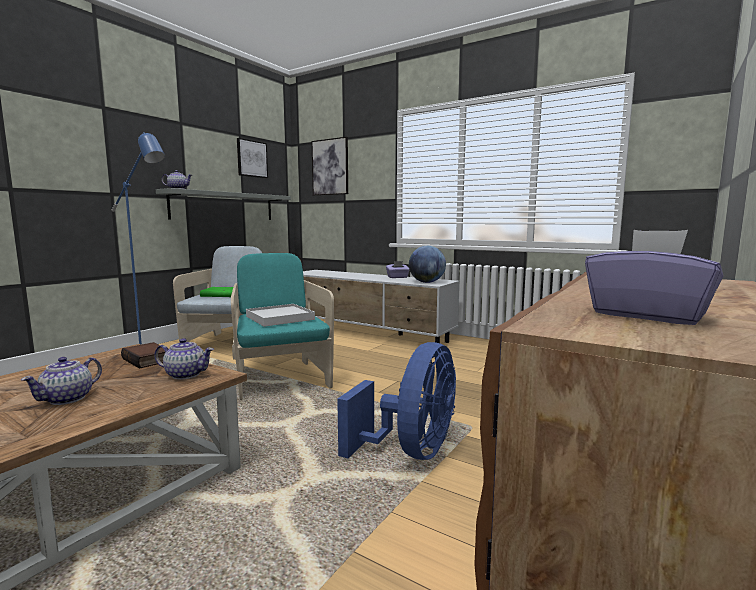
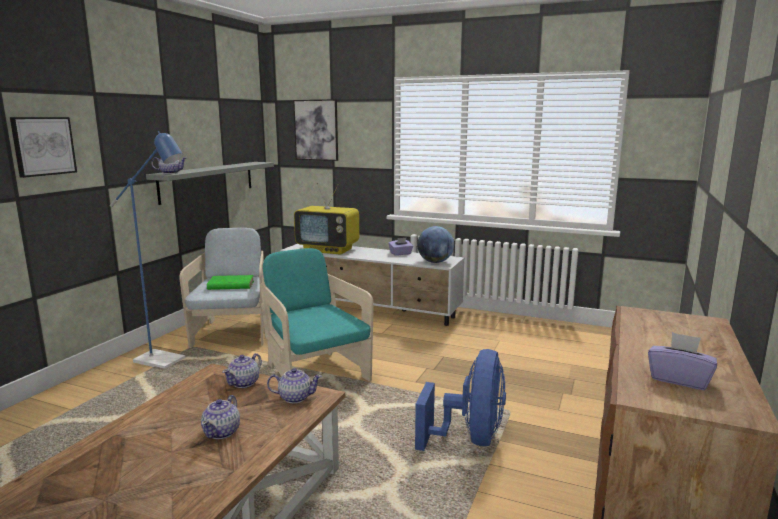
camera: 10 degrees left, 5 degrees up
book [121,342,165,369] -> teapot [222,353,262,388]
picture [237,138,268,178] -> picture moved to [10,117,77,178]
white tray [246,304,315,327] -> none
none -> television [294,183,359,255]

